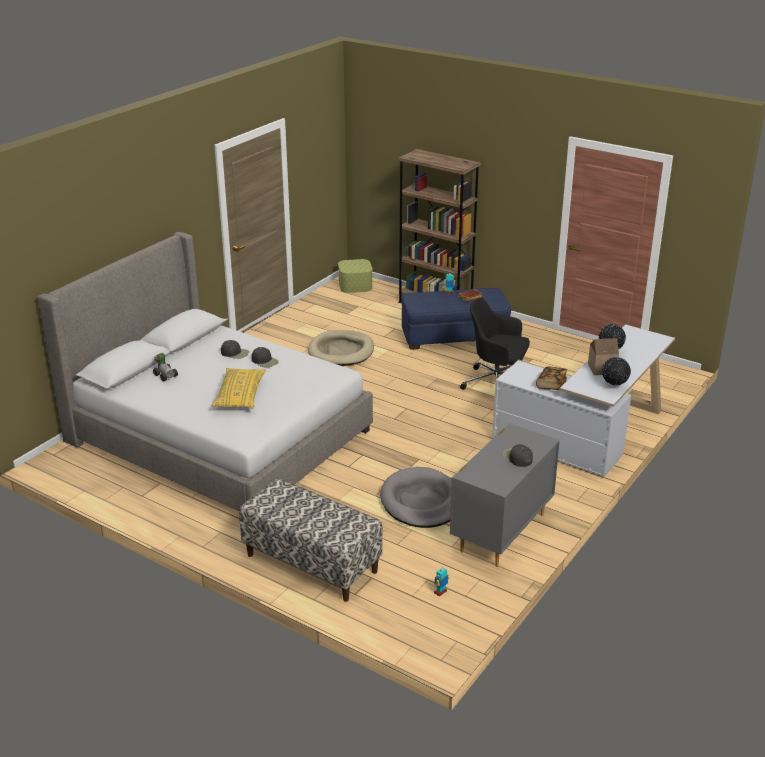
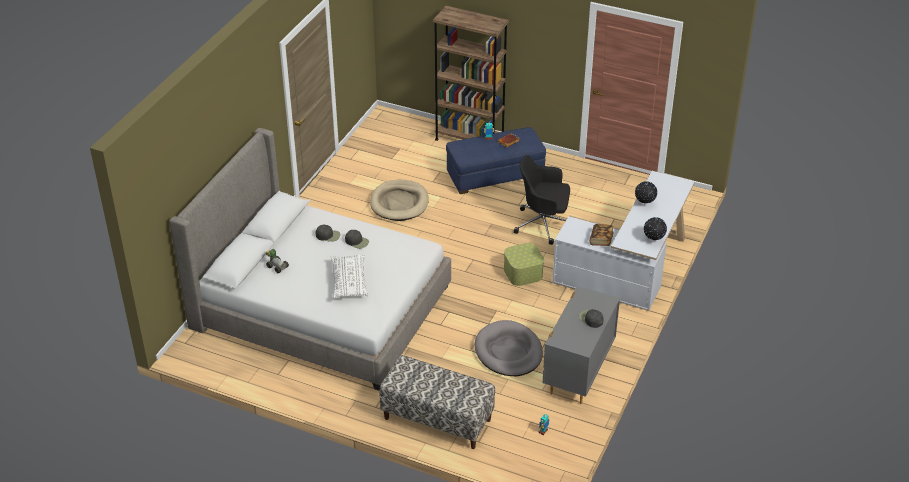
camera: 10 degrees left, 10 degrees up
yellow pillow [212,368,266,409] -> white pillow [331,254,368,298]
storage box [338,259,373,293] -> storage box moved to [504,243,544,286]
toy house [588,338,619,375] -> none

